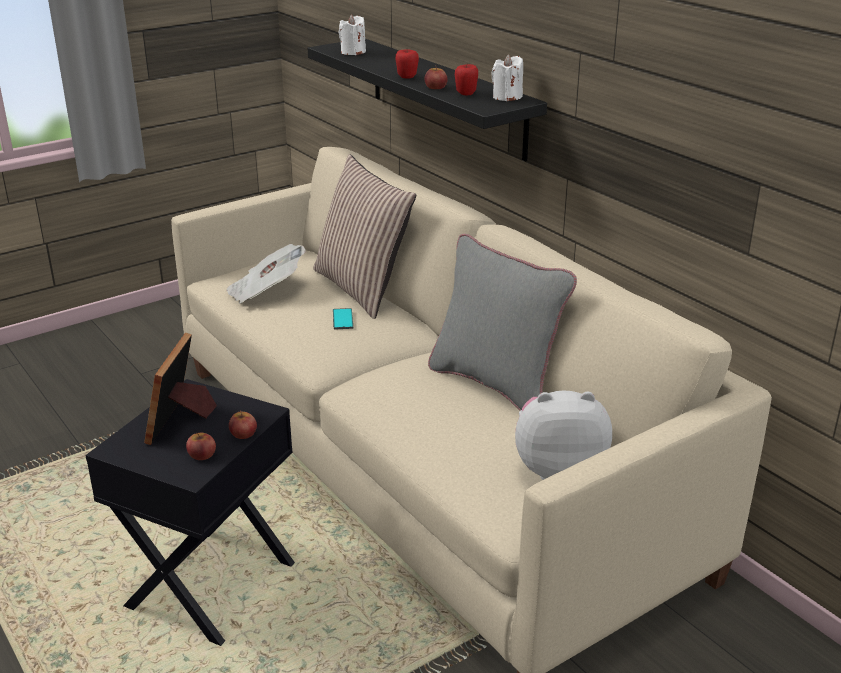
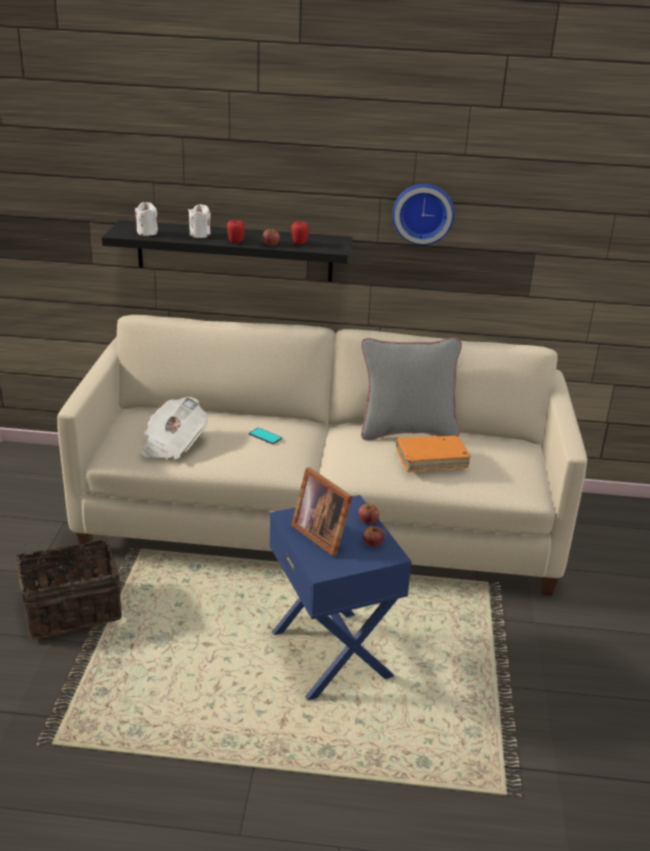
camera: 50 degrees left, 0 degrees up
black side table [85,379,295,646] -> blue side table [270,495,412,701]
pillow [313,154,416,319] -> none
white candle [491,54,523,101] -> white candle moved to [188,204,211,238]
plush toy [515,390,612,480] -> none
none -> basket [16,539,122,639]
none -> wall clock [392,184,455,245]
none -> orange book [396,436,471,472]

